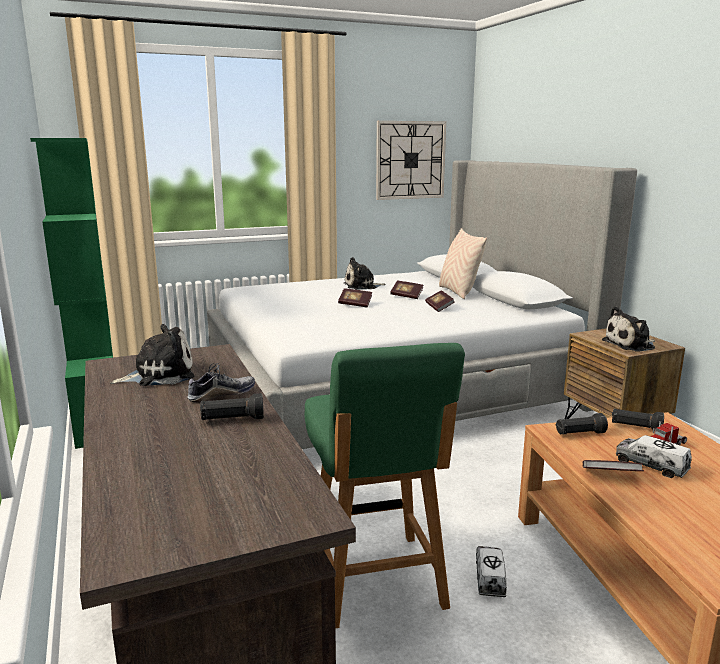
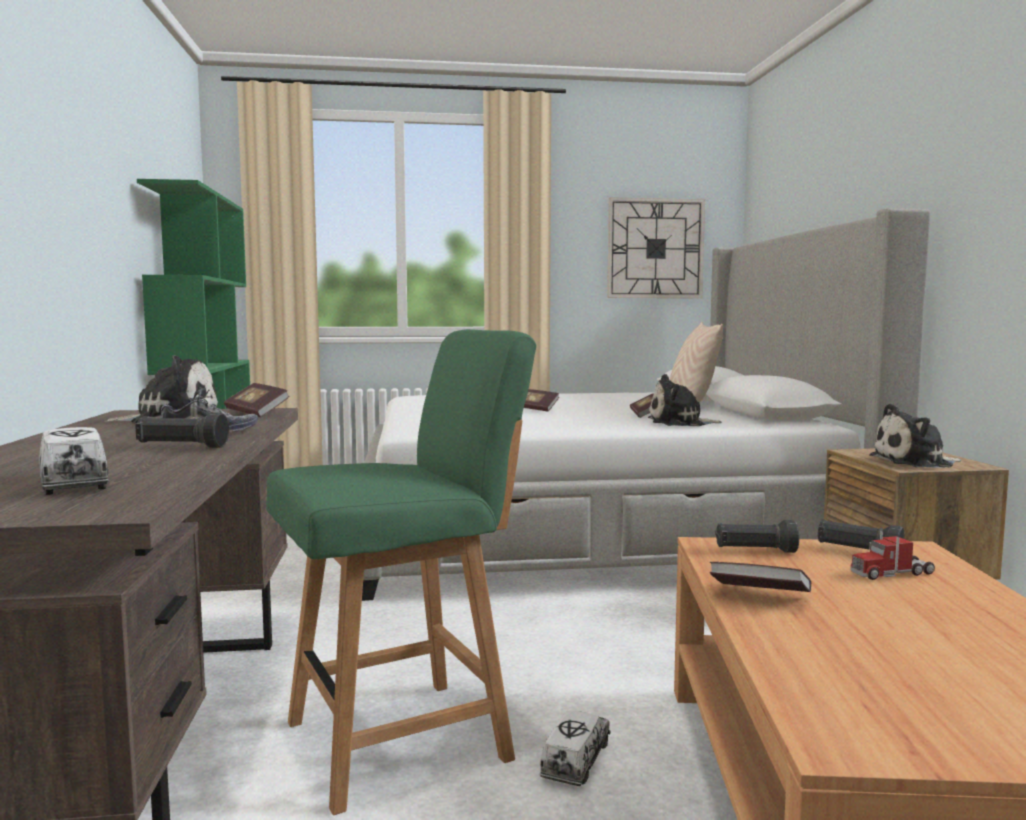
camera: 15 degrees right, 10 degrees down
green chair [305,343,465,629] -> green chair turned 120 degrees counterclockwise [266,329,536,815]
plush toy [344,257,386,290] -> plush toy moved to [648,374,722,426]
book [390,281,423,299] -> book moved to [224,383,290,417]
toy truck [616,435,692,478] -> toy truck moved to [39,427,109,495]

